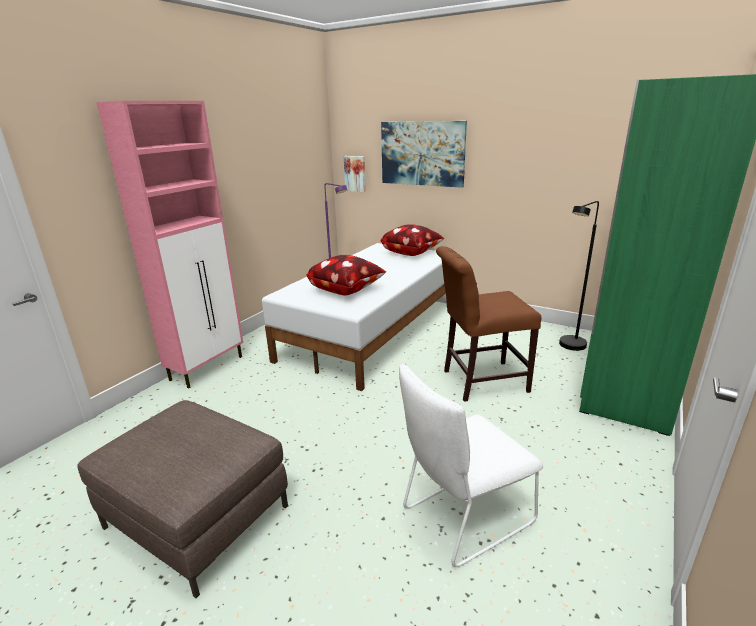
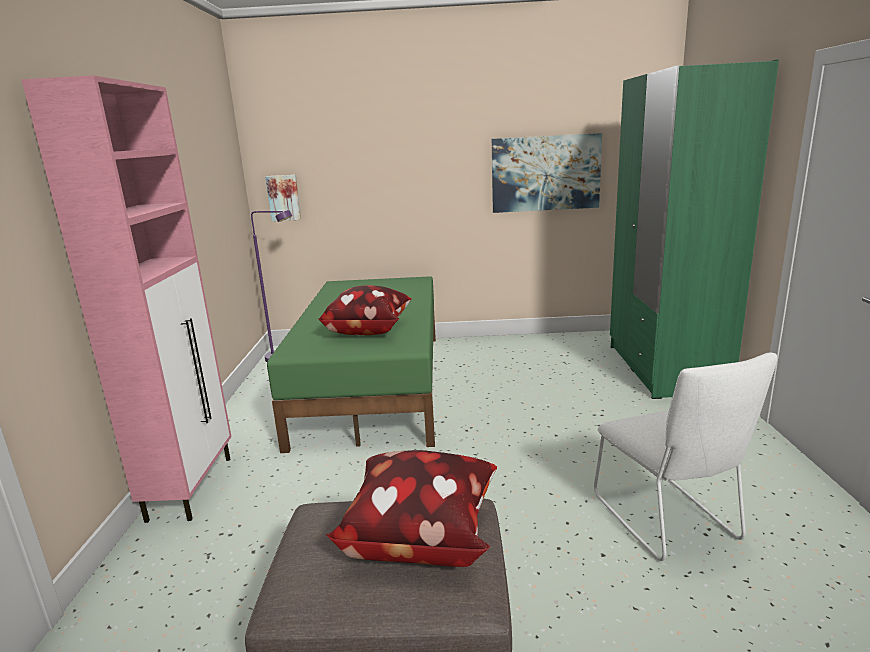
camera: 30 degrees left, 5 degrees down
white bed [262,243,446,391] -> green bed [267,276,436,453]
pillow [380,224,444,256] -> pillow moved to [325,450,497,567]
picture [381,121,467,188] -> picture moved to [492,133,602,213]
white chair [399,364,543,567] -> white chair turned 45 degrees counterclockwise [594,352,777,561]
brown chair [436,246,542,402] -> none
black floor lamp [559,201,599,351] -> none

